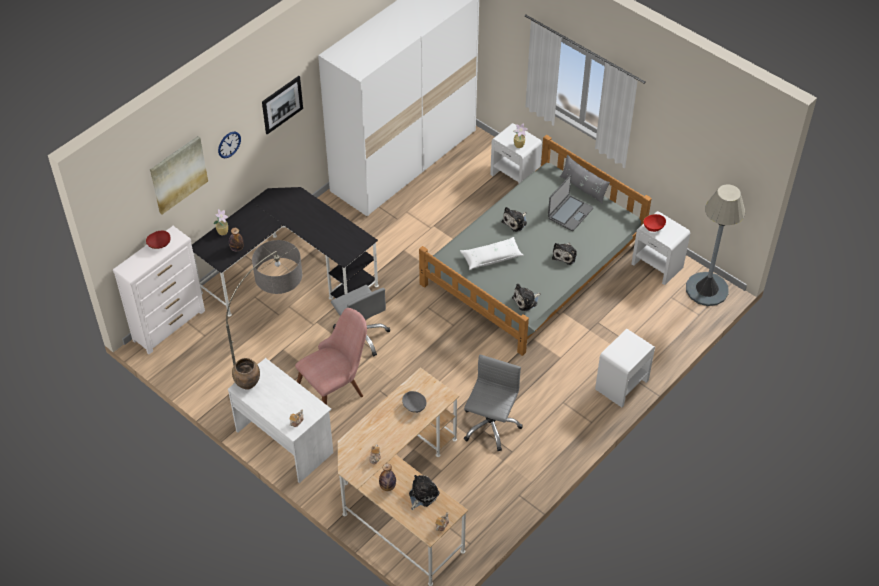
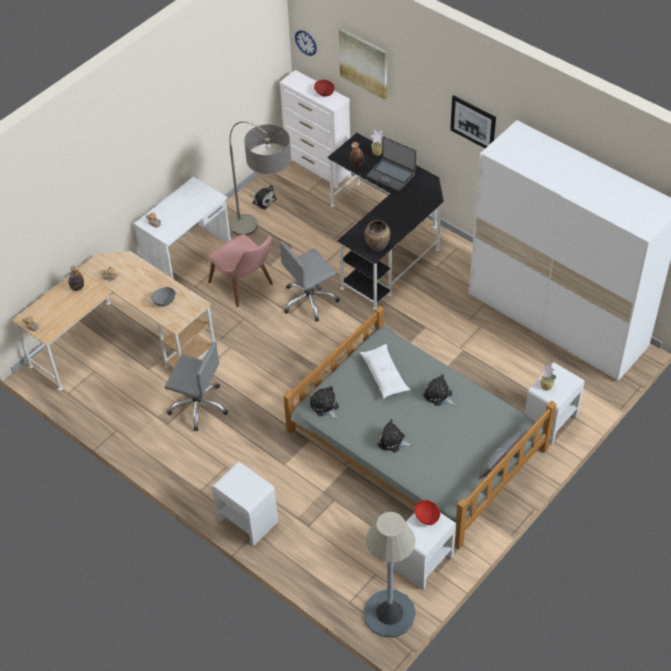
camera: 90 degrees right, 0 degrees up
wall clock [218,131,241,158] -> wall clock moved to [295,30,317,56]
brown vase [232,358,260,390] -> brown vase moved to [364,220,391,251]
plush toy [409,475,440,510] -> plush toy moved to [249,185,277,210]
laptop [548,175,593,231] -> laptop moved to [367,136,416,191]

